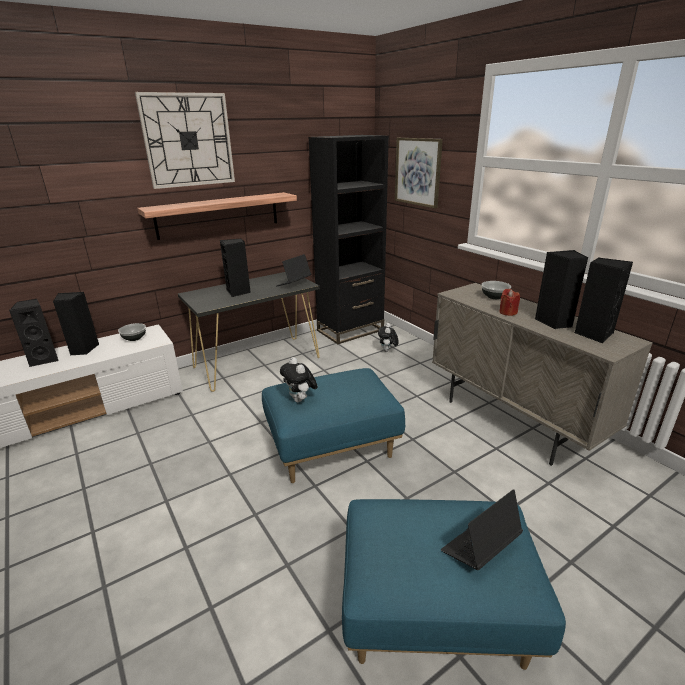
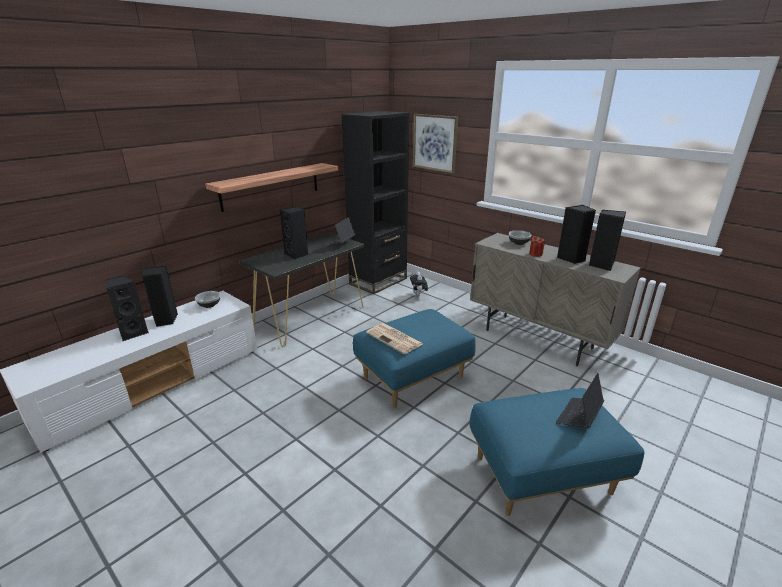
camera: 15 degrees left, 0 degrees up
wall clock [135,92,235,189] -> none
plush toy [280,357,318,402] -> newspaper [366,323,423,354]

